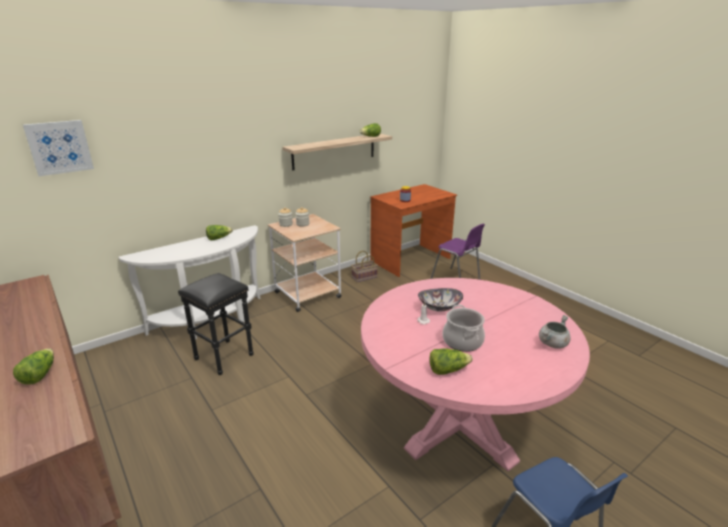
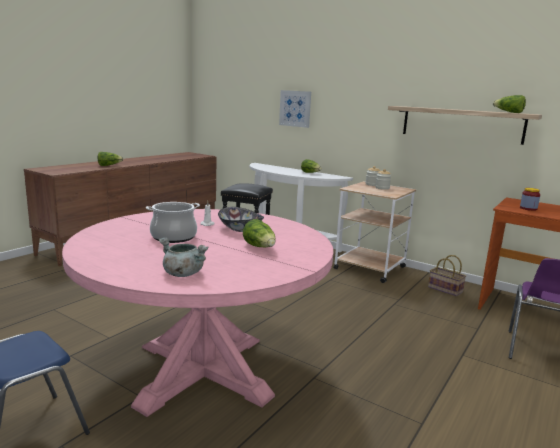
camera: 70 degrees right, 10 degrees down
picture [23,120,94,176] -> picture moved to [279,90,311,128]
lettuce [429,348,473,375] -> lettuce moved to [243,219,276,247]

